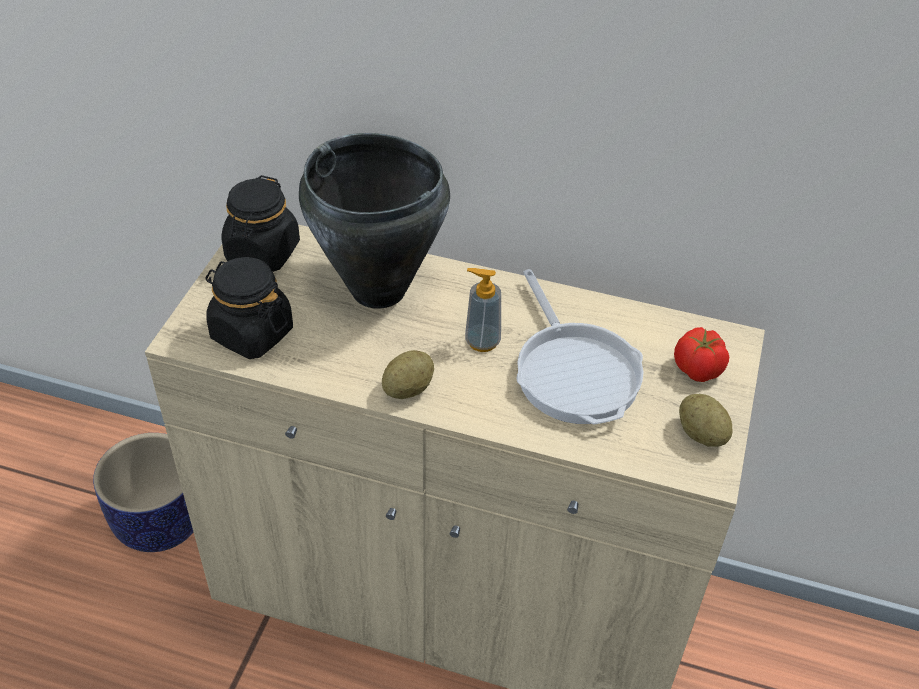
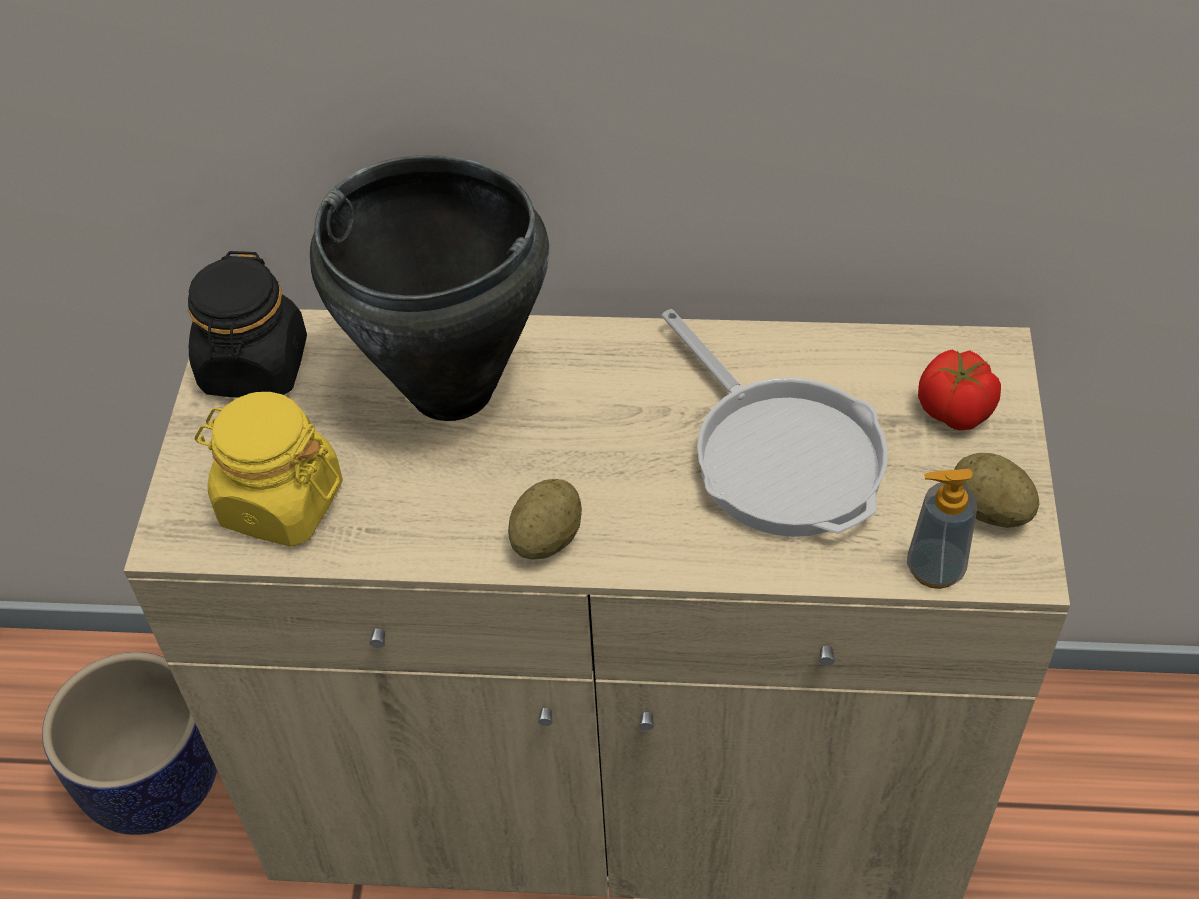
camera: 10 degrees left, 5 degrees up
black jar [206,257,293,359] -> yellow jar [194,392,343,547]
soap dispenser [465,268,501,352] -> soap dispenser moved to [907,469,977,589]

